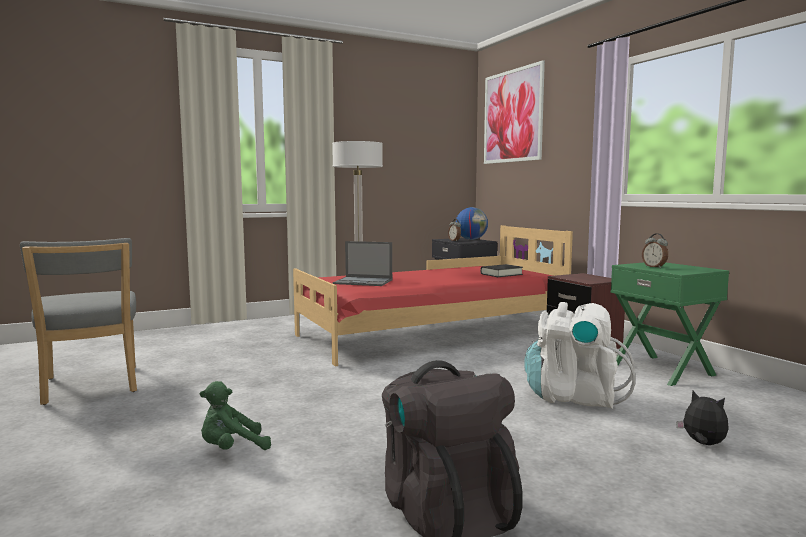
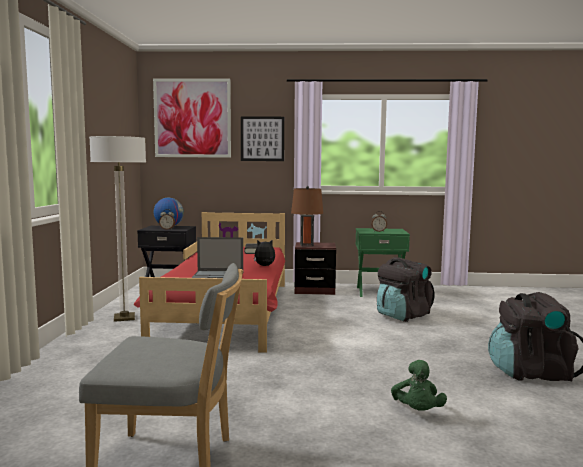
camera: 60 degrees left, 0 degrees up
laptop [333,241,392,286] -> laptop turned 45 degrees clockwise [192,237,243,278]
white backpack [524,302,636,409] -> black backpack [377,257,434,322]
plush toy [676,391,729,445] -> plush toy moved to [254,239,275,266]
none -> picture [241,116,284,161]
none -> brown table lamp [291,186,323,246]

